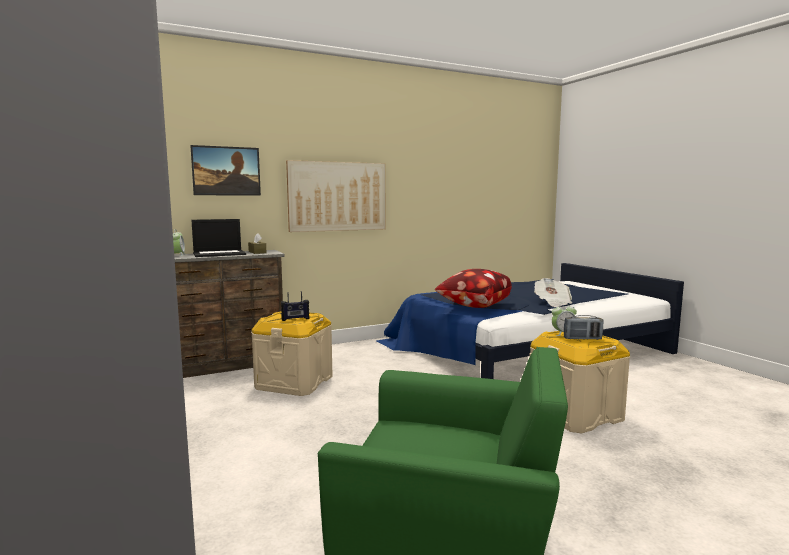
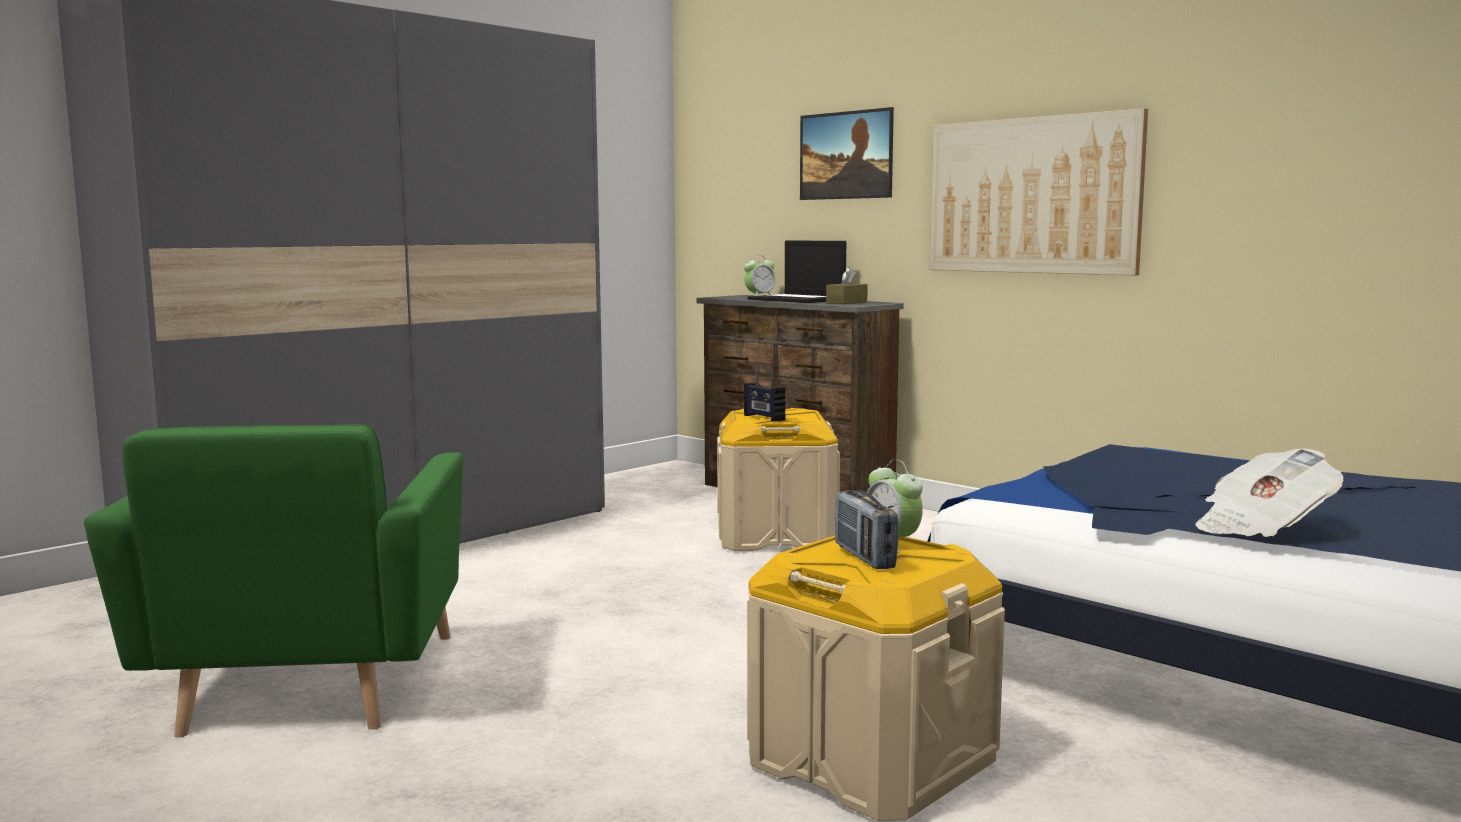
camera: 70 degrees right, 0 degrees up
pillow [435,269,512,308] -> none

